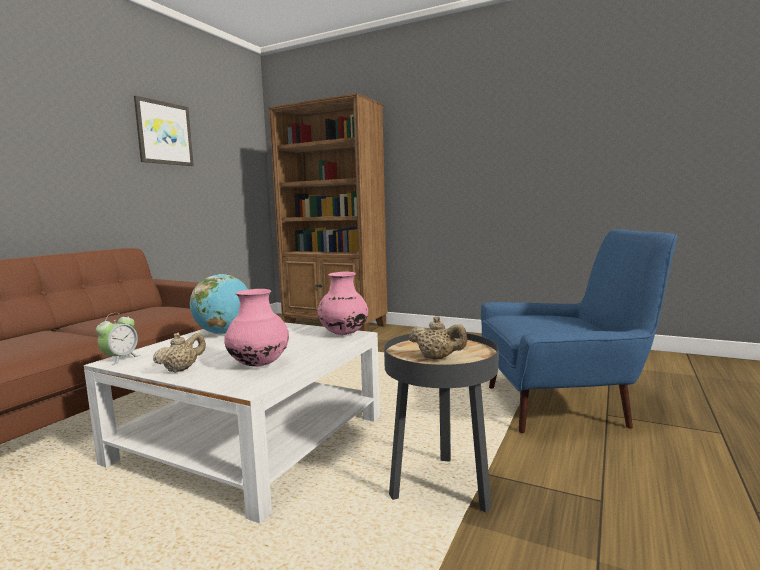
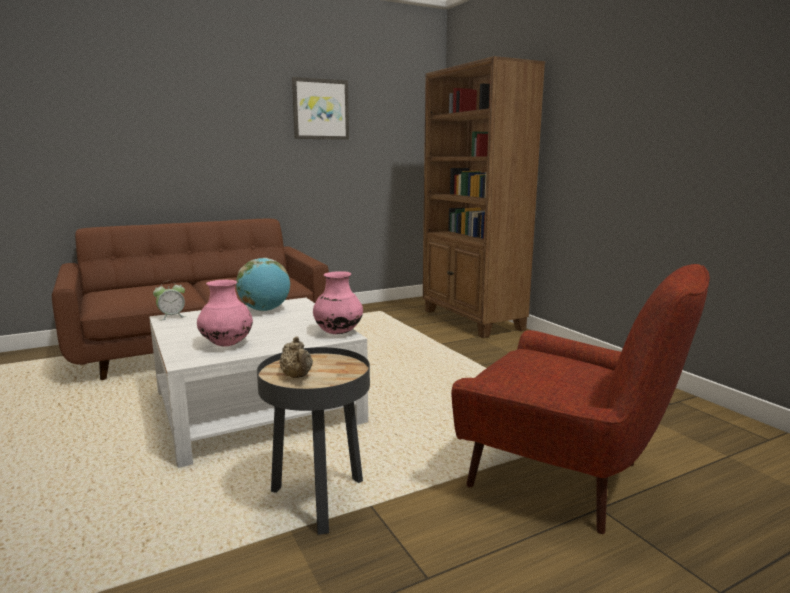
camera: 35 degrees right, 5 degrees up
beige teapot [153,332,206,373] -> none
blue armchair [481,229,677,433] -> red armchair [451,264,710,534]

